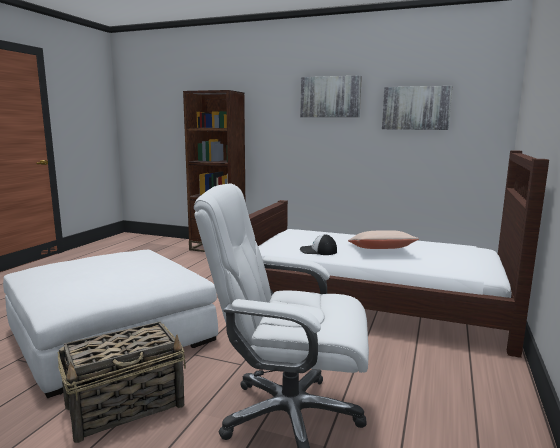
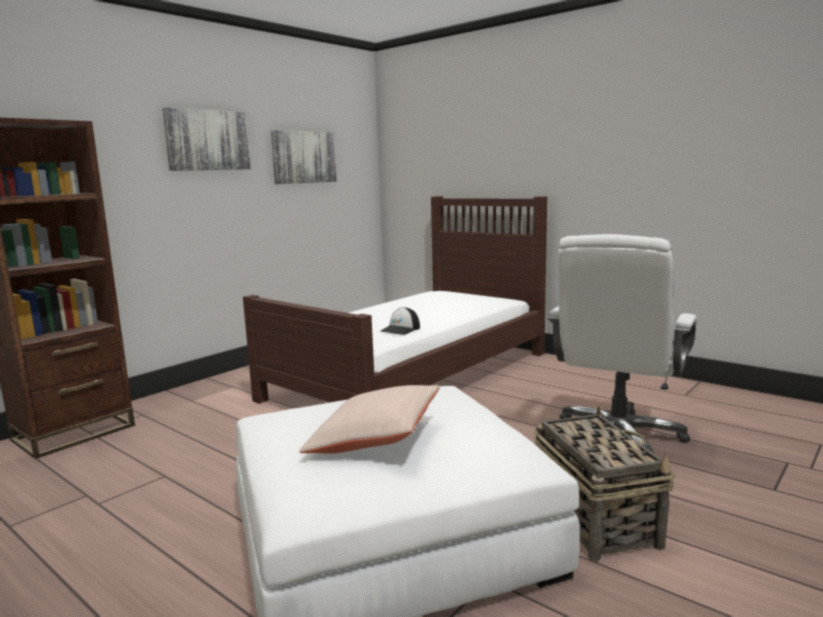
camera: 70 degrees left, 0 degrees up
beige pillow [348,230,419,249] -> beige pillow moved to [299,385,440,454]

